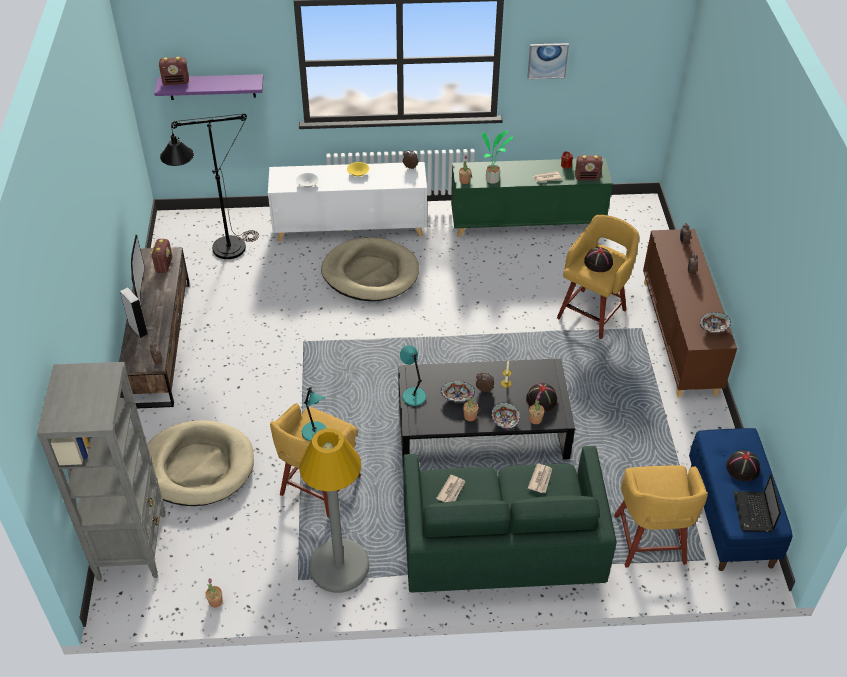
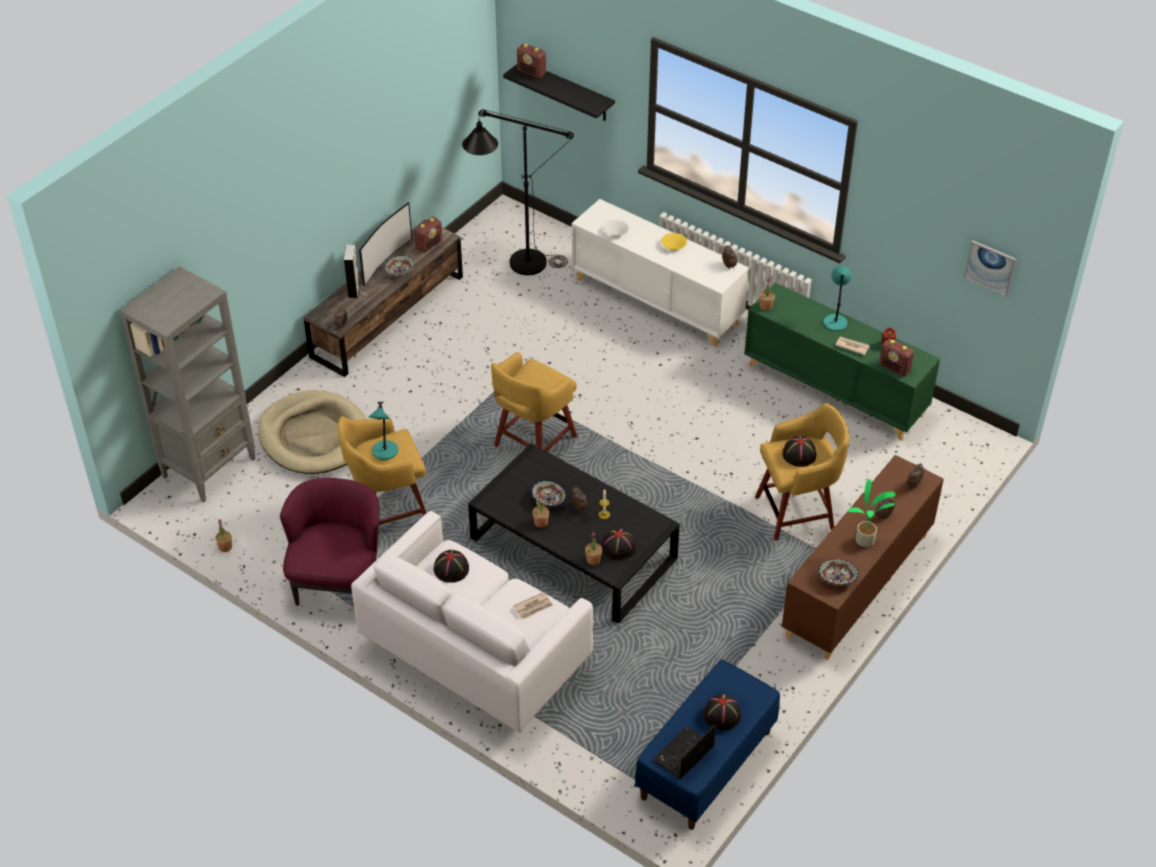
camera: 40 degrees right, 0 degrees up
purple shelf [154,74,263,100] -> black shelf [503,64,615,121]
grey floor lamp [299,428,369,593] -> purple armchair [280,478,380,606]
beige dog bed [321,237,419,301] -> none
turquoise table lamp [400,345,426,406] -> turquoise table lamp moved to [823,266,852,331]
green sofa [403,446,617,593] -> white sofa [351,511,593,732]
newspaper [436,475,465,502] -> black hat [434,550,469,583]
potted plant [482,130,513,184] -> potted plant moved to [848,479,896,547]
bowl [491,402,520,429] -> bowl moved to [385,255,414,277]
picture [527,43,569,79] -> picture moved to [964,240,1016,297]
yellow stool [614,465,708,568] -> yellow stool moved to [491,352,577,452]

